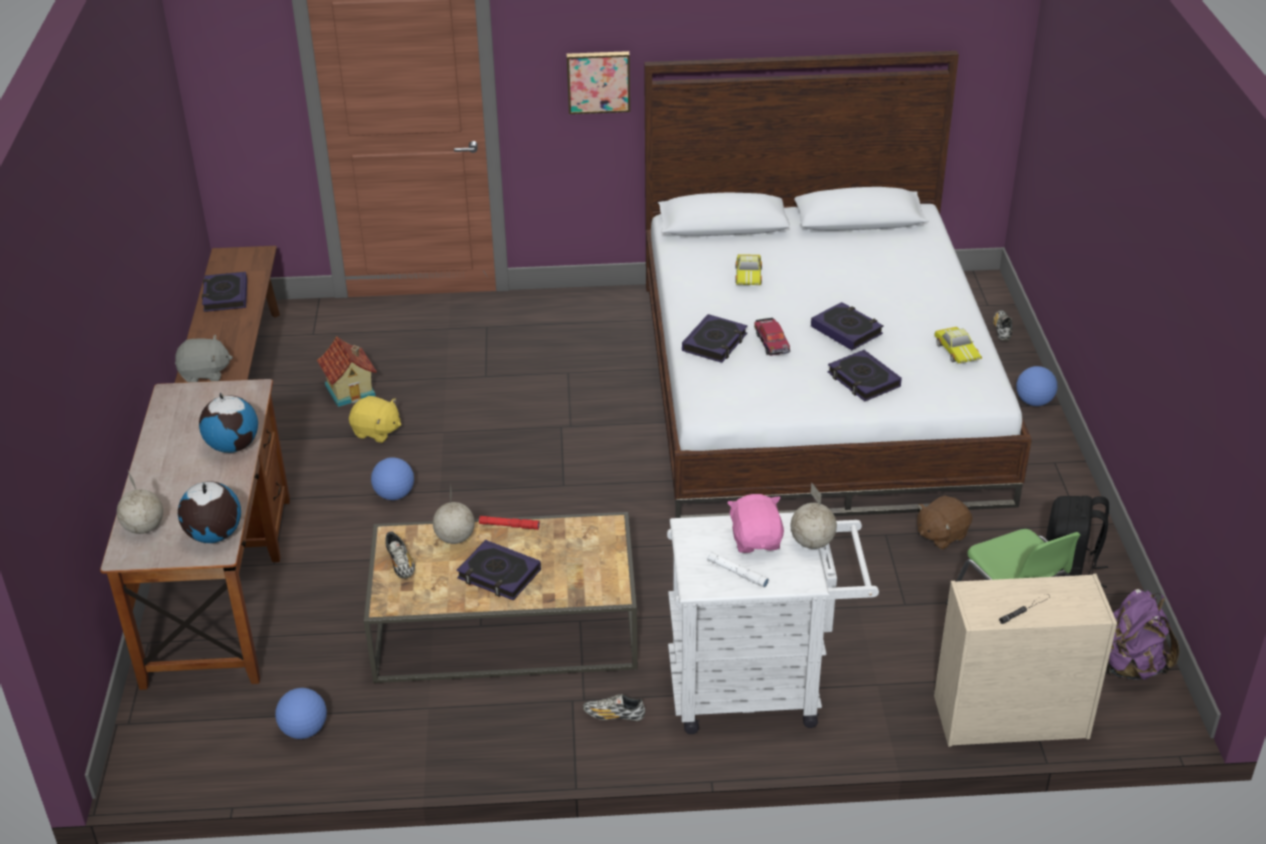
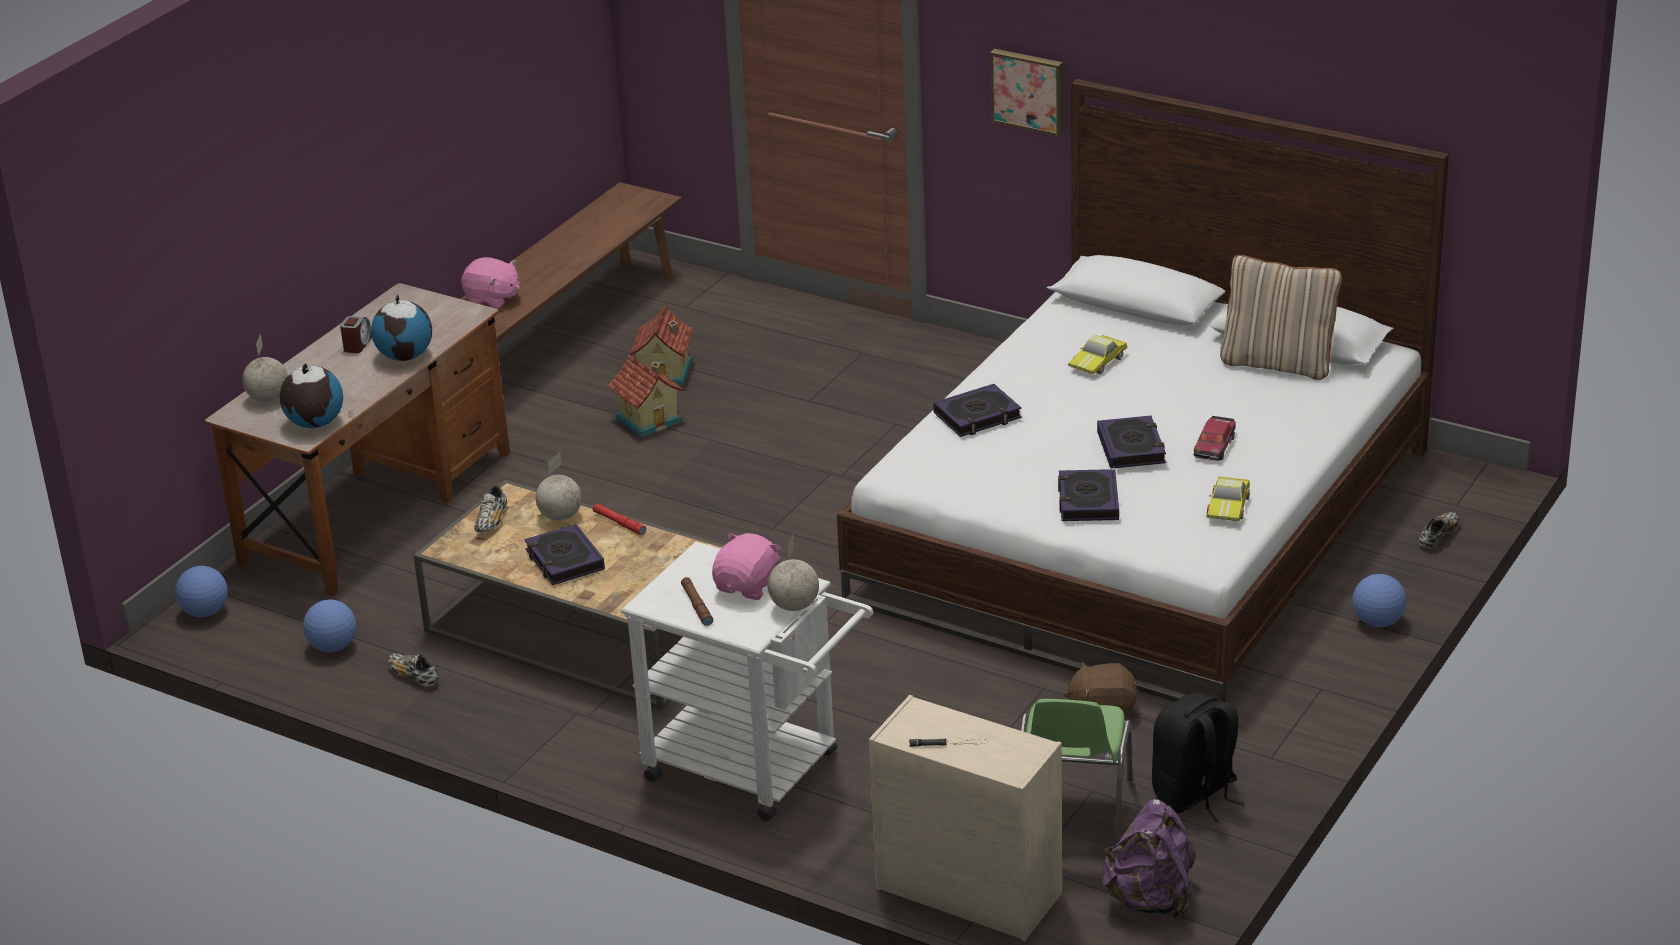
camera: 35 degrees right, 5 degrees down
grey plush toy [175,335,233,382] -> pink plush toy [461,257,520,309]
book [202,272,247,312] -> none
yellow plush toy [349,396,401,443] -> toy house [607,354,684,438]
football [371,457,414,500] -> football moved to [175,566,228,617]
shoe [583,694,645,721] -> shoe moved to [388,653,438,687]
white flashlight [707,552,769,588] -> brown flashlight [681,577,713,626]
toy car [754,318,790,356] -> toy car moved to [1194,416,1236,461]
none -> alarm clock [340,316,372,353]
none -> beige pillow [1220,255,1342,380]

